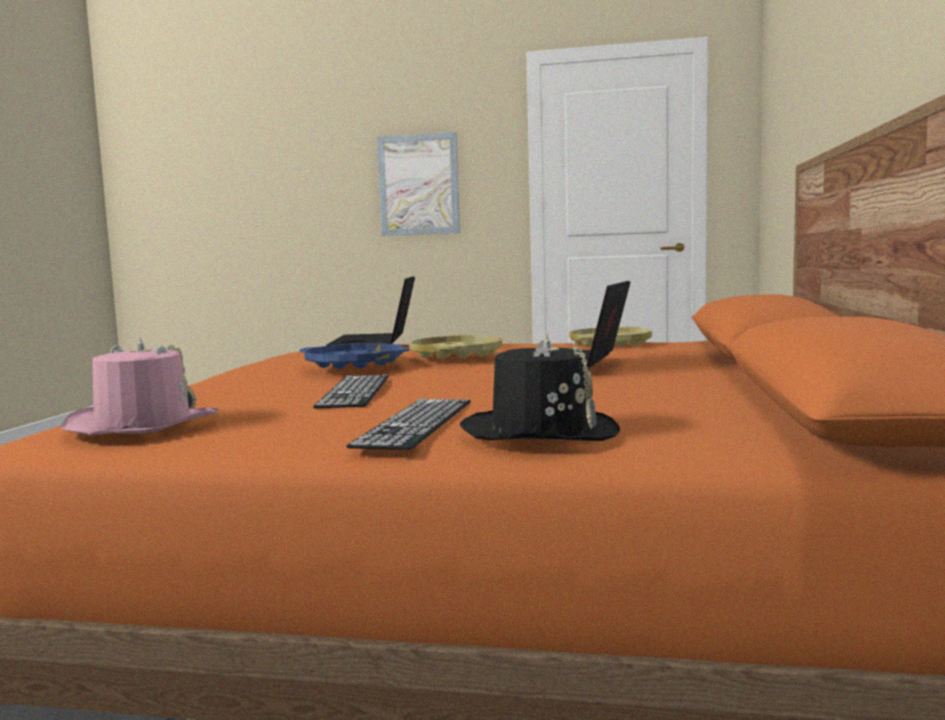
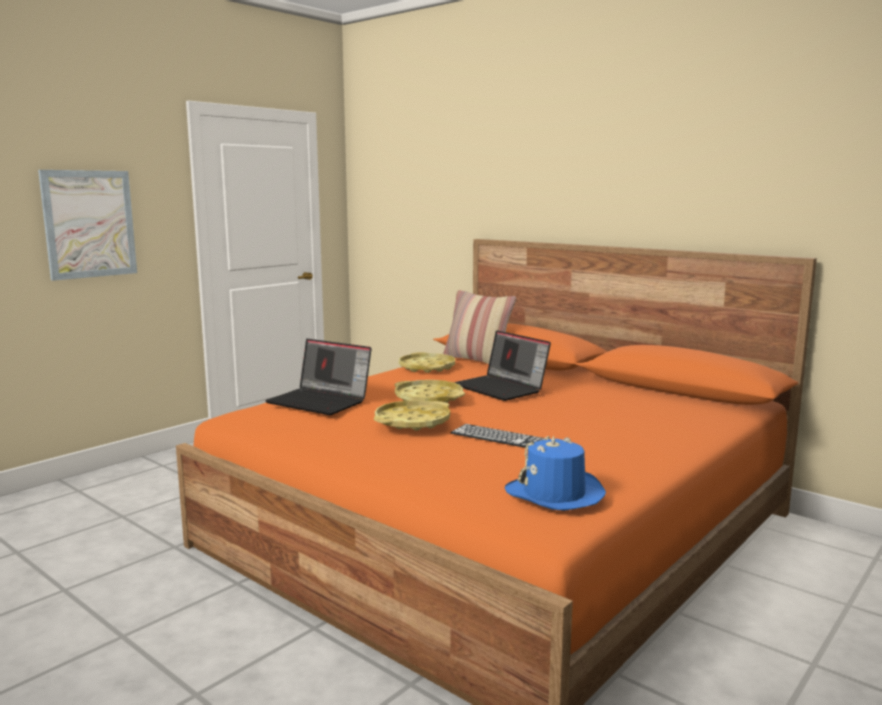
camera: 60 degrees left, 5 degrees up
pink hat [61,337,219,436] -> blue hat [505,435,606,511]
blue tray [300,343,409,369] -> yellow tray [374,400,450,431]
keyboard [346,399,471,450] -> none
black hat [460,333,620,441] -> none
none -> pillow [443,290,516,364]

